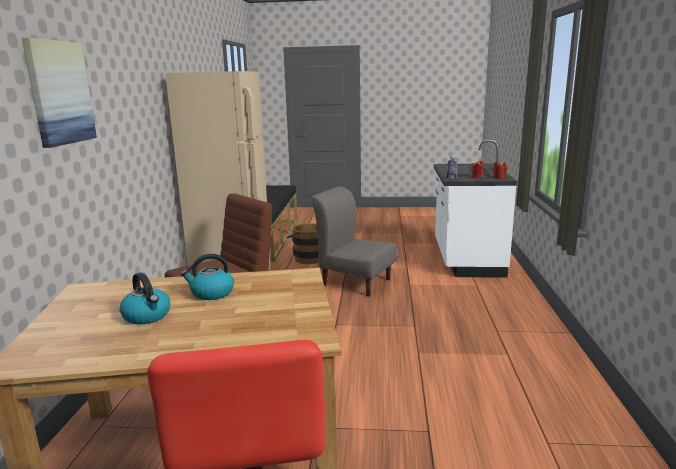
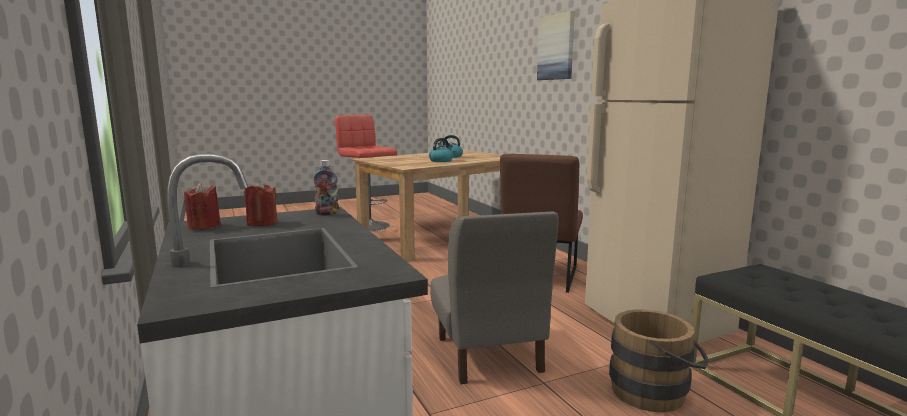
camera: 150 degrees right, 5 degrees down
grey chair [312,186,397,297] -> grey chair turned 75 degrees clockwise [430,211,559,384]

